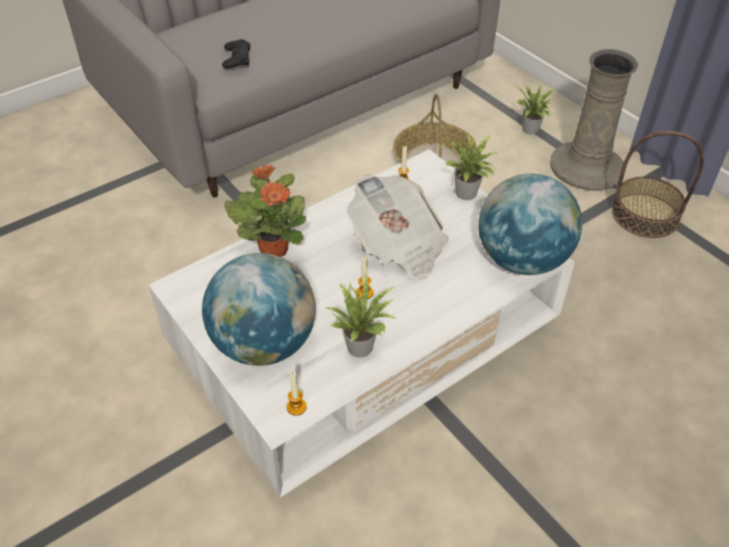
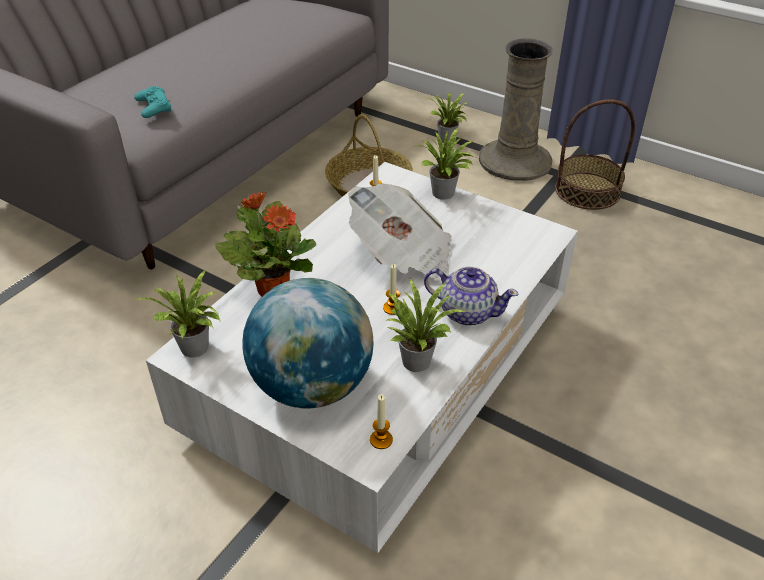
camera: 20 degrees left, 5 degrees down
black game controller [222,39,250,69] -> turquoise game controller [134,86,171,118]
globe [478,173,582,275] -> none
none -> potted plant [135,270,221,357]
none -> teapot [424,267,519,325]

